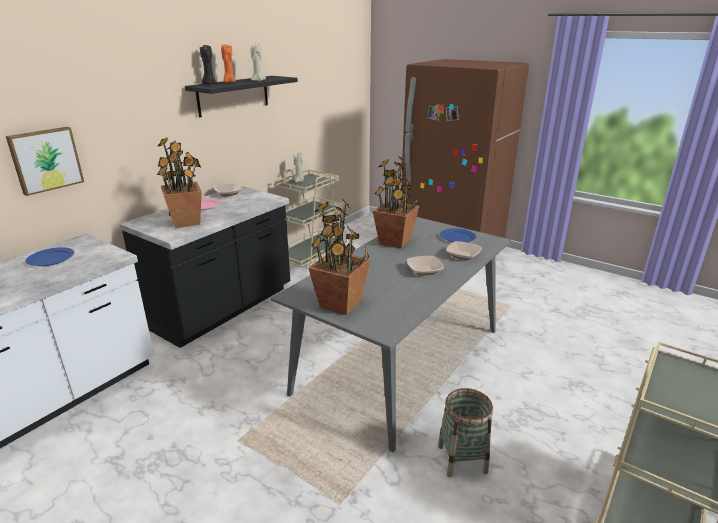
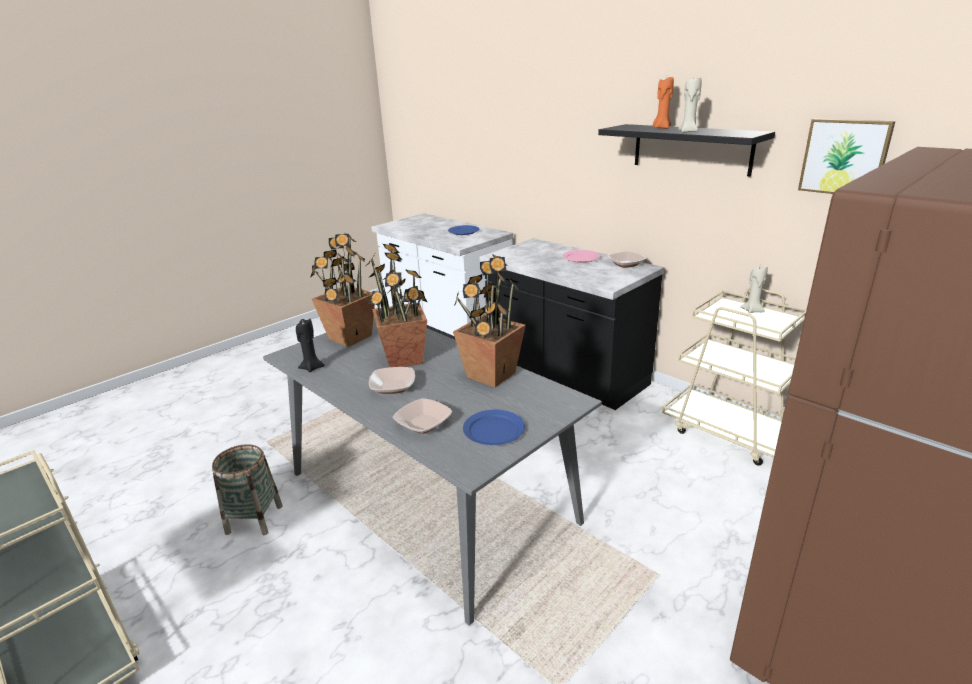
camera: 100 degrees right, 0 degrees up
picture [6,127,84,196] -> picture moved to [798,118,895,194]
potted plant [157,137,202,228] -> potted plant moved to [366,244,427,367]
black candle [200,45,216,84] -> black candle moved to [296,319,325,372]

